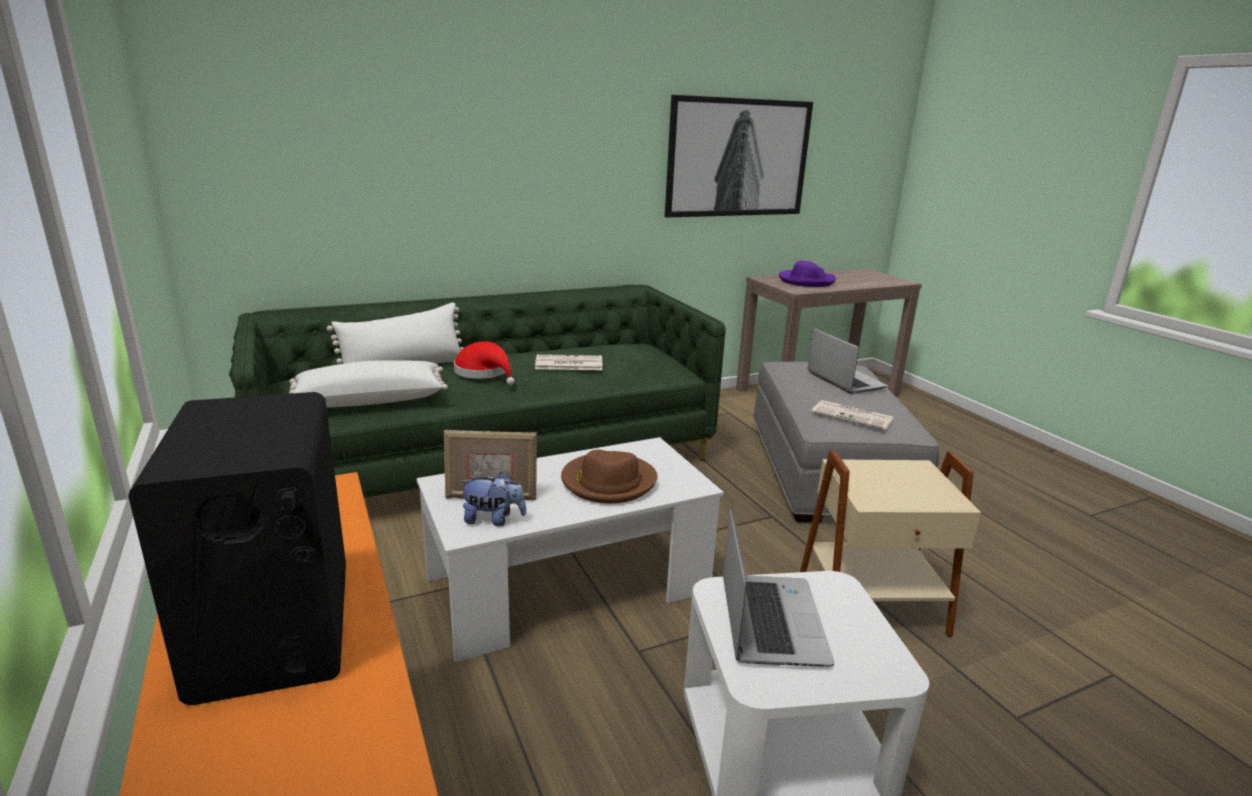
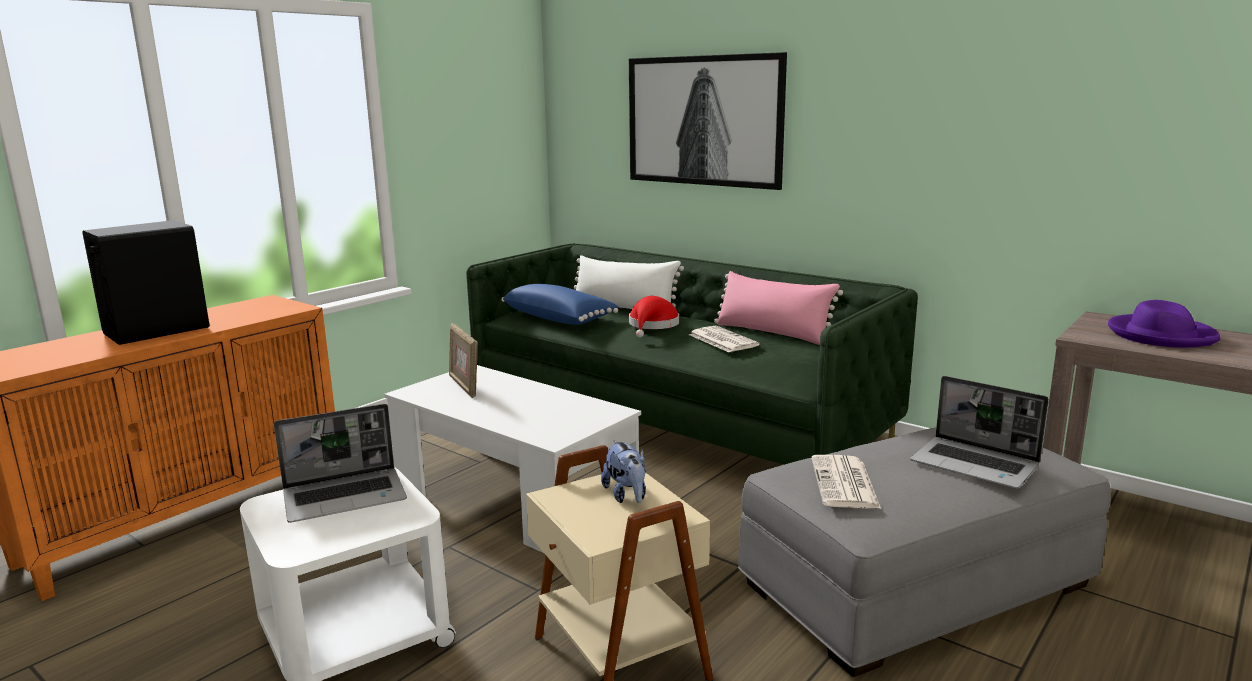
camera: 65 degrees right, 5 degrees down
white pillow [289,360,448,408] -> blue pillow [501,284,619,325]
plush toy [459,472,526,526] -> plush toy moved to [601,440,646,503]
brown hat [561,450,658,503] -> none
picture [665,95,813,218] -> picture moved to [629,52,787,190]
laptop [807,328,888,394] -> laptop turned 90 degrees clockwise [910,376,1049,489]
none -> pink pillow [714,271,843,345]

